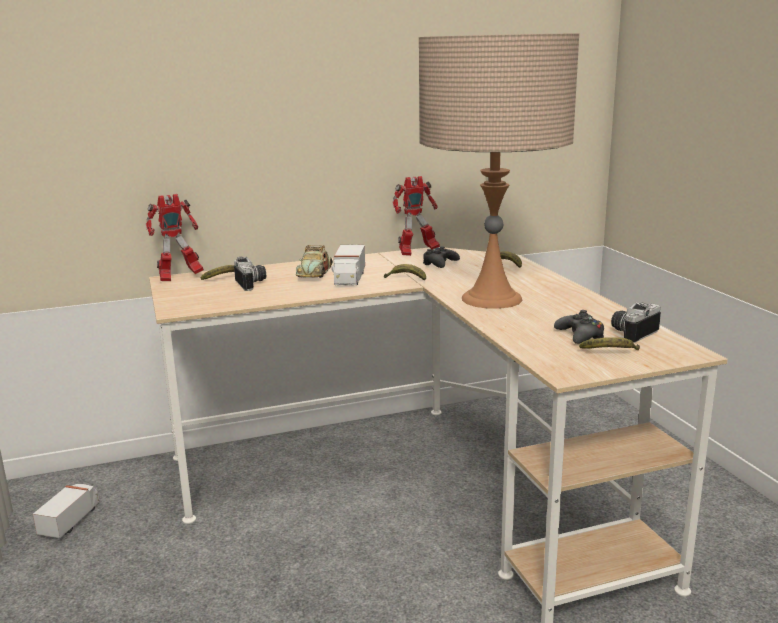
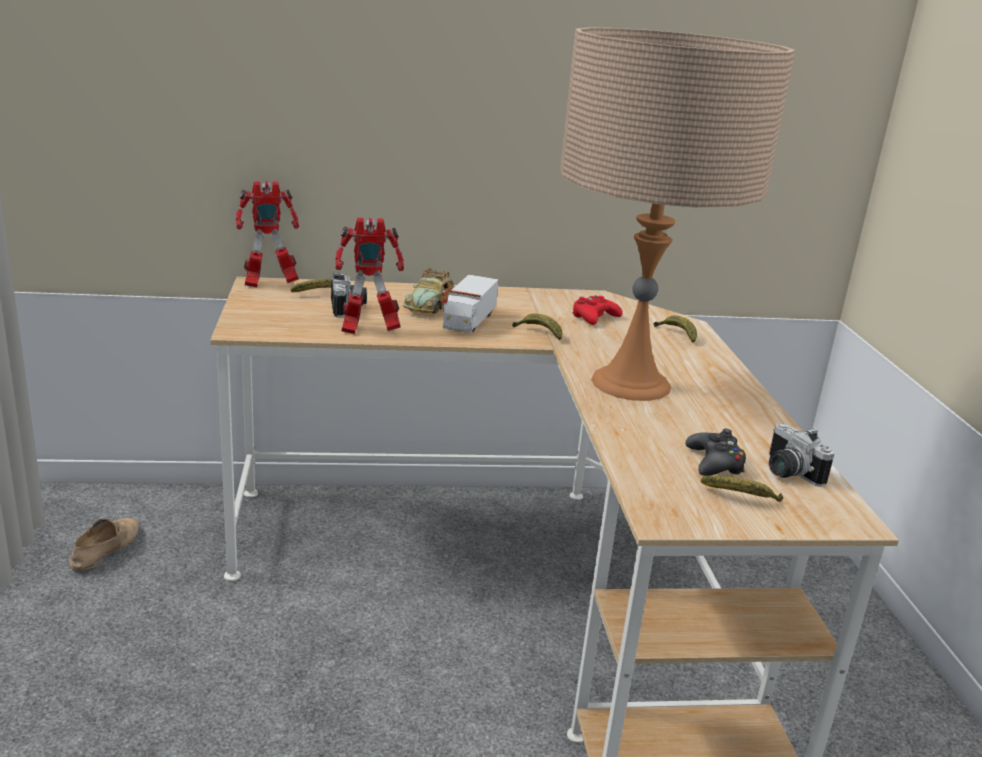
camera: 10 degrees right, 5 degrees up
toy truck [33,484,100,538] -> beige shoe [69,518,139,571]
toy robot [392,176,440,256] -> toy robot moved to [335,218,404,334]
black game controller [423,246,460,268] -> red game controller [572,295,623,325]
camera [611,302,661,343] -> camera turned 90 degrees counterclockwise [769,423,834,487]

